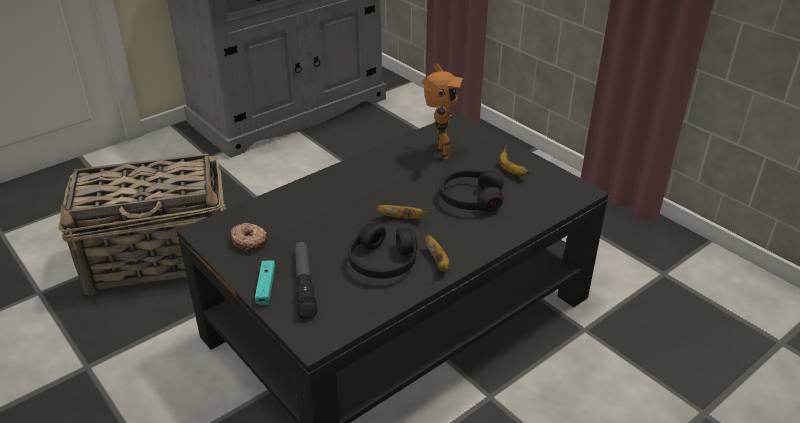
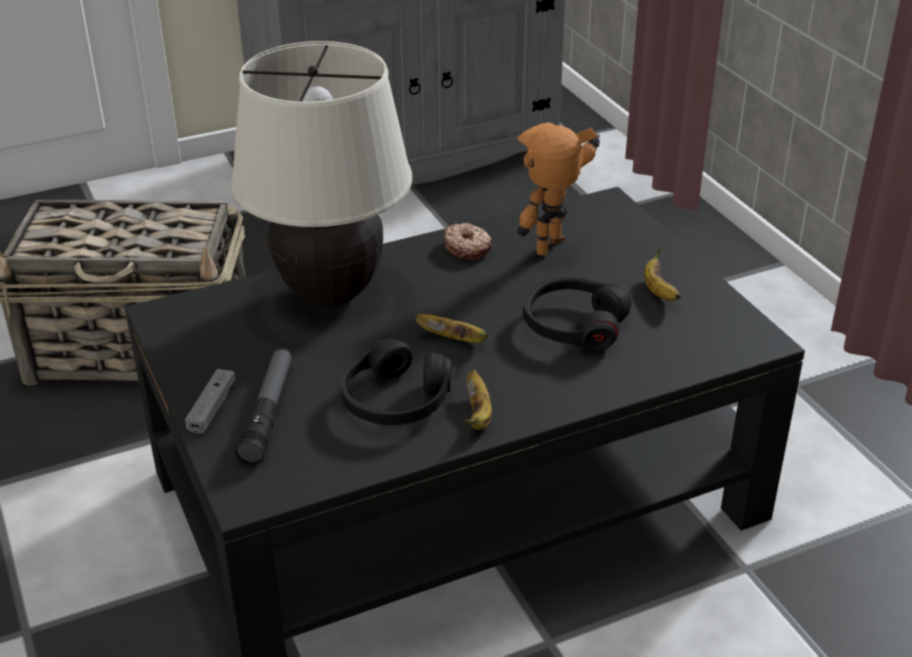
camera: 15 degrees right, 0 degrees up
donut [231,223,268,251] -> donut moved to [444,223,492,259]
turquoise game controller [255,260,275,305] -> grey game controller [185,369,236,434]
toy robot [422,64,464,162] -> toy robot turned 150 degrees counterclockwise [517,122,600,256]
none -> beige table lamp [230,41,412,306]

